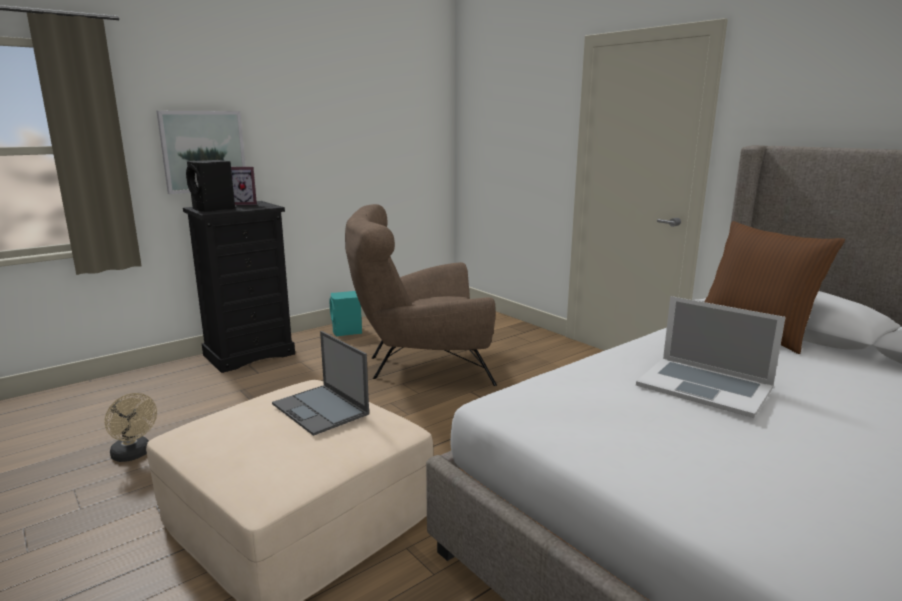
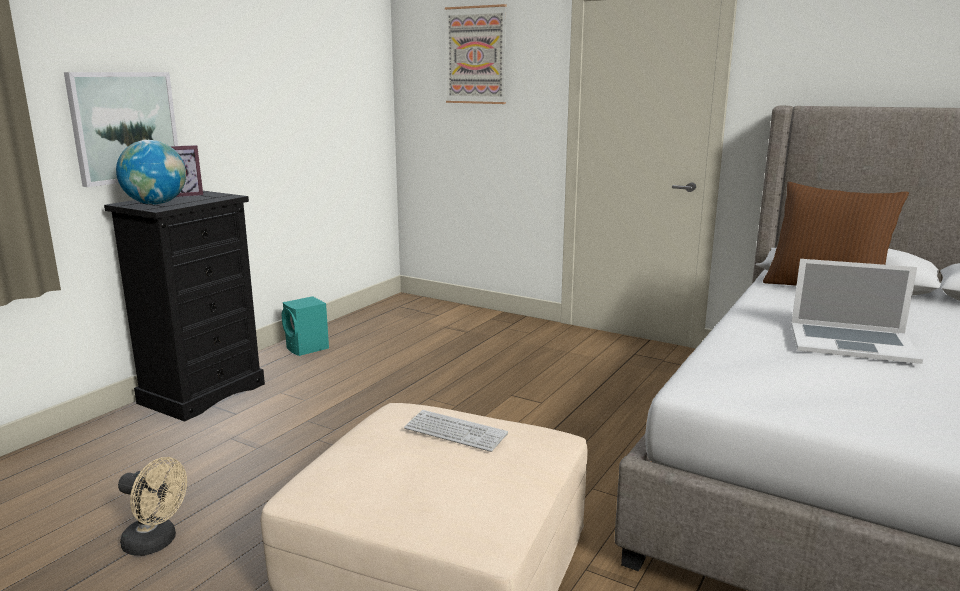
camera: 20 degrees left, 0 degrees up
black speaker [186,160,235,212] -> globe [116,140,186,205]
laptop [272,331,369,436] -> keyboard [404,410,508,452]
brown armchair [345,204,497,386] -> none
none -> picture [445,4,507,104]

